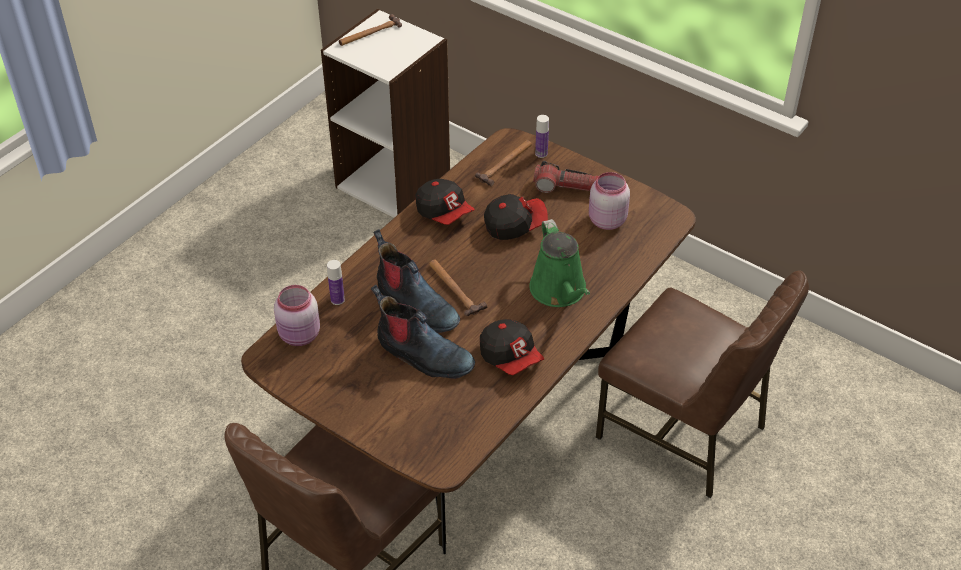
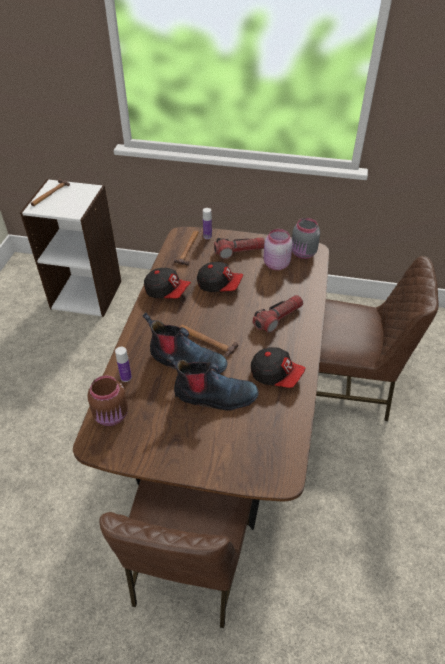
camera: 25 degrees left, 0 degrees up
pink jar [274,285,320,346] -> brown jar [87,376,128,426]
cap [484,194,548,240] -> cap turned 60 degrees clockwise [197,262,243,292]
green watering can [529,219,590,307] -> flashlight [253,295,303,333]
none -> grey jar [292,218,320,259]

